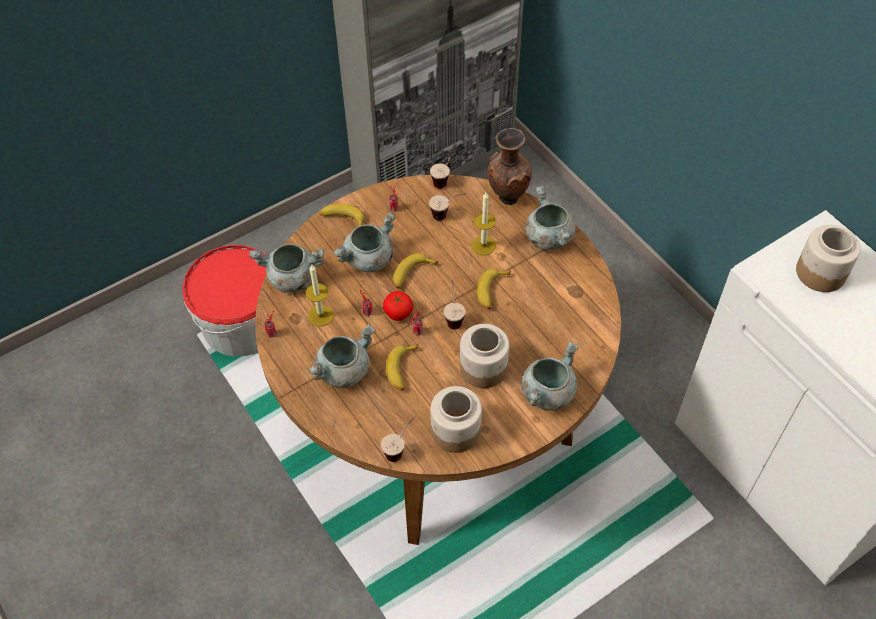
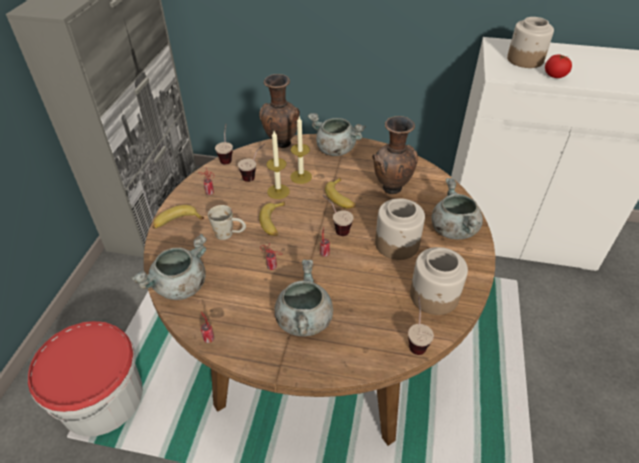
camera: 45 degrees left, 10 degrees down
candle [305,265,334,326] -> candle moved to [267,131,290,199]
grey cooking pot [332,212,395,272] -> white mug [208,205,246,240]
tomato [383,291,413,321] -> tomato moved to [545,54,572,78]
banana [386,344,418,391] -> none
none -> brown vase [372,116,418,194]

